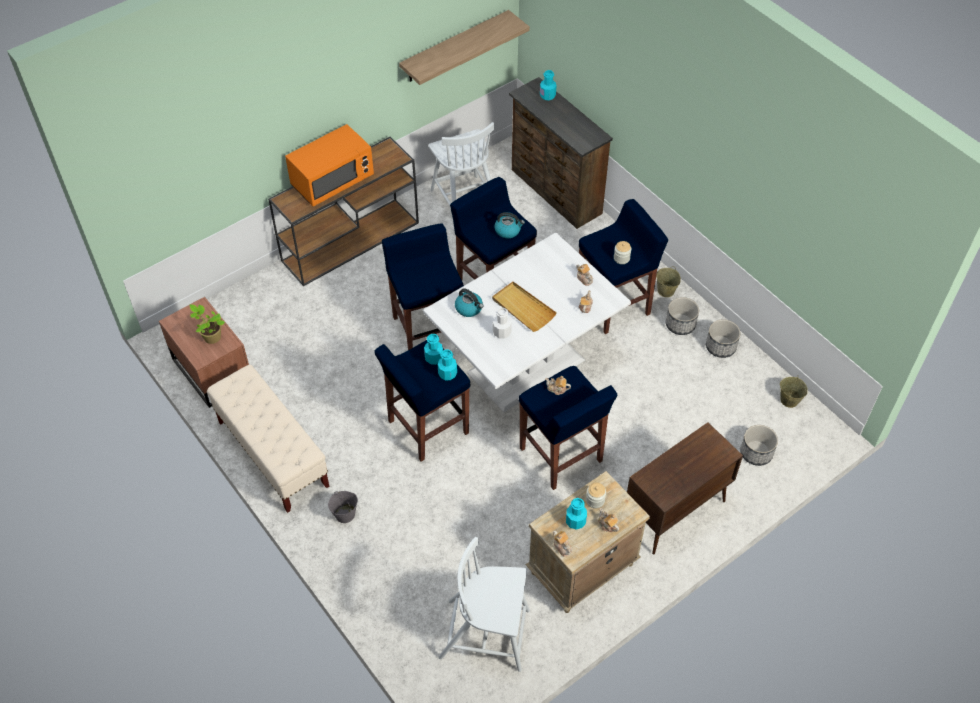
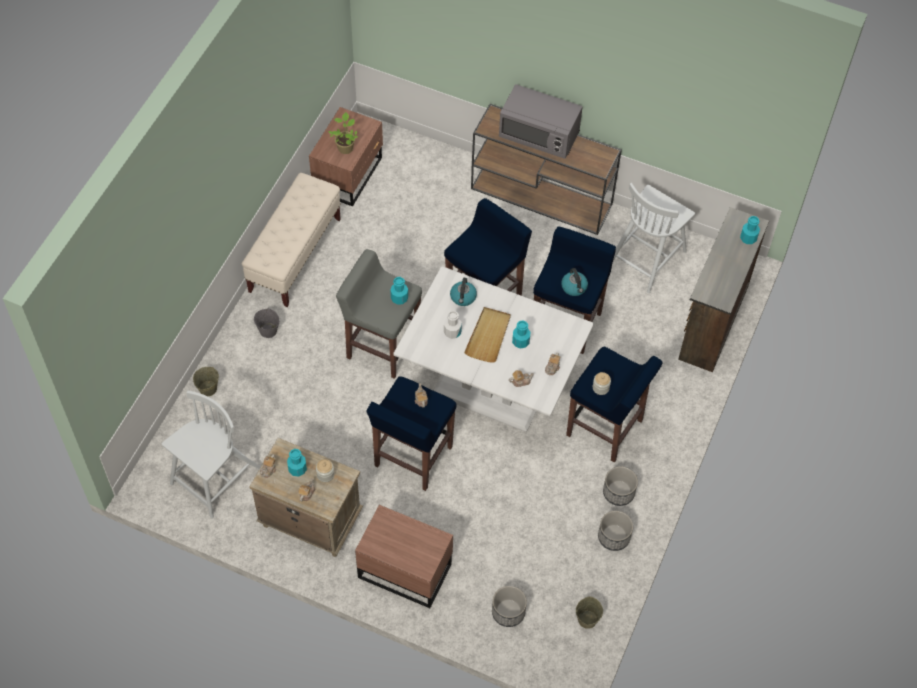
camera: 60 degrees right, 5 degrees up
orange microwave [285,124,374,206] -> grey microwave [499,84,583,159]
blue stool [374,340,470,462] -> grey stool [336,249,422,379]
shelf [399,10,530,85] -> none
turquoise bottle [438,349,457,380] -> turquoise bottle moved to [512,320,530,349]
white chair [439,537,530,672] -> white chair turned 60 degrees clockwise [162,391,261,518]
brown cabinet [627,422,743,554] -> brown nightstand [355,505,453,608]
beige bucket [656,266,681,297] -> beige bucket moved to [193,367,219,396]

